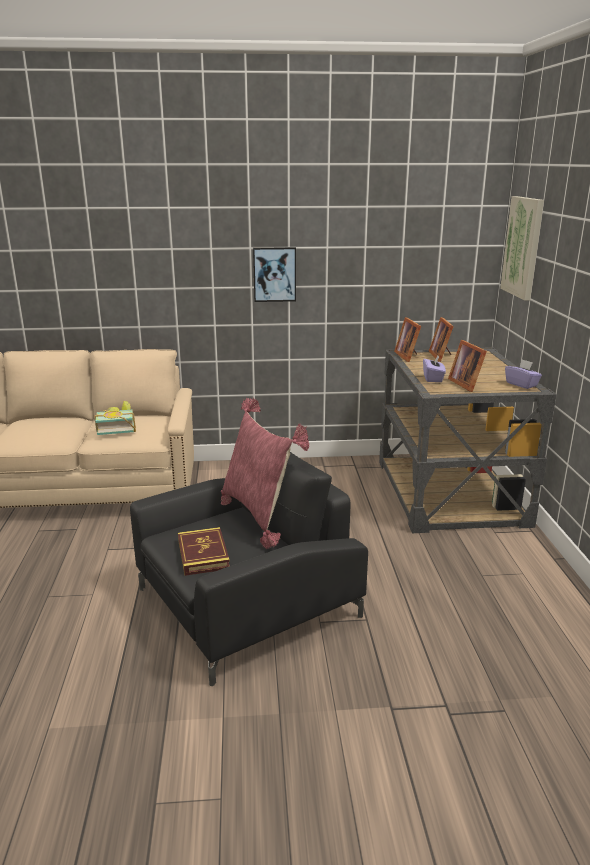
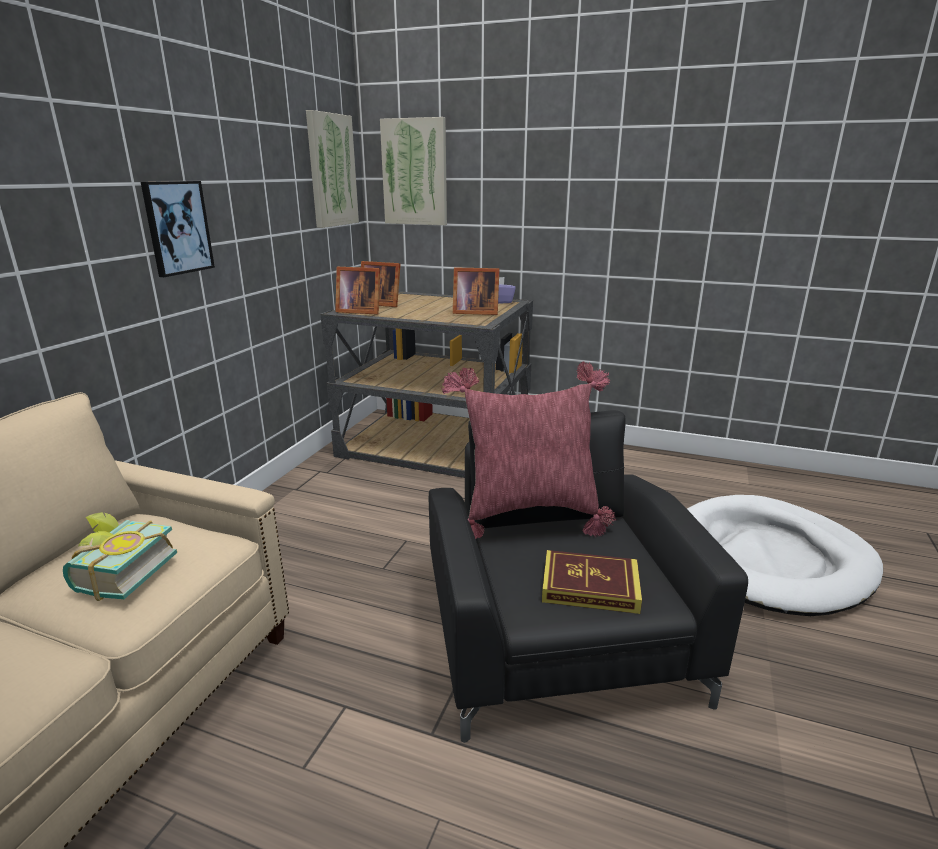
camera: 65 degrees left, 0 degrees up
purple tissue box [423,355,446,382] -> none
none -> picture [306,110,359,228]
none -> white dog bed [687,495,883,616]

